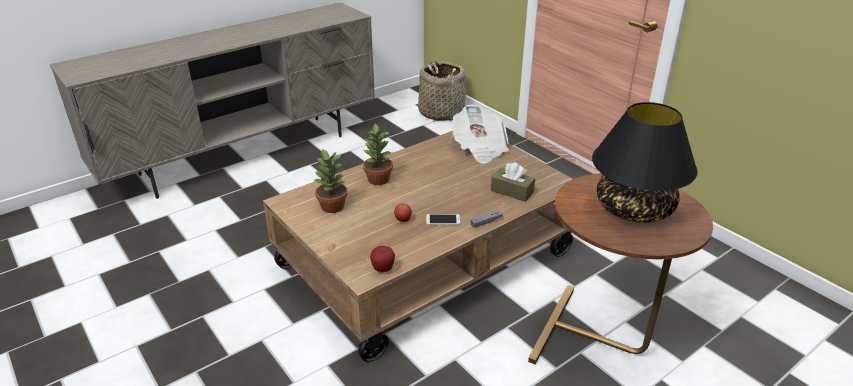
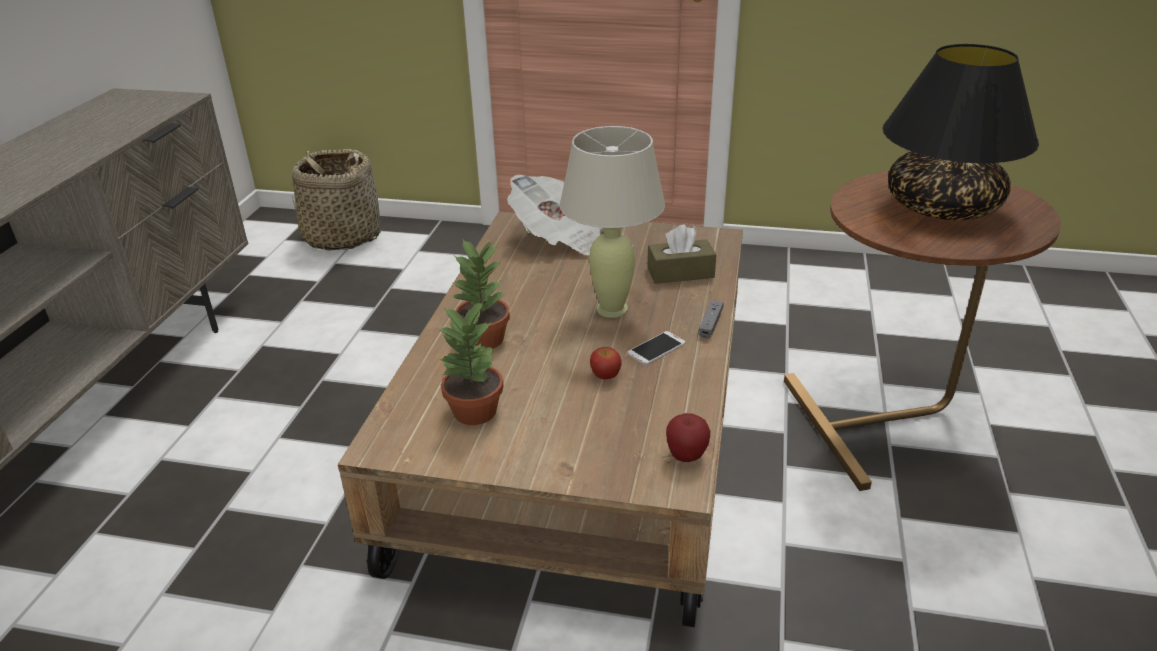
camera: 40 degrees left, 0 degrees up
none -> beige table lamp [560,126,665,318]

